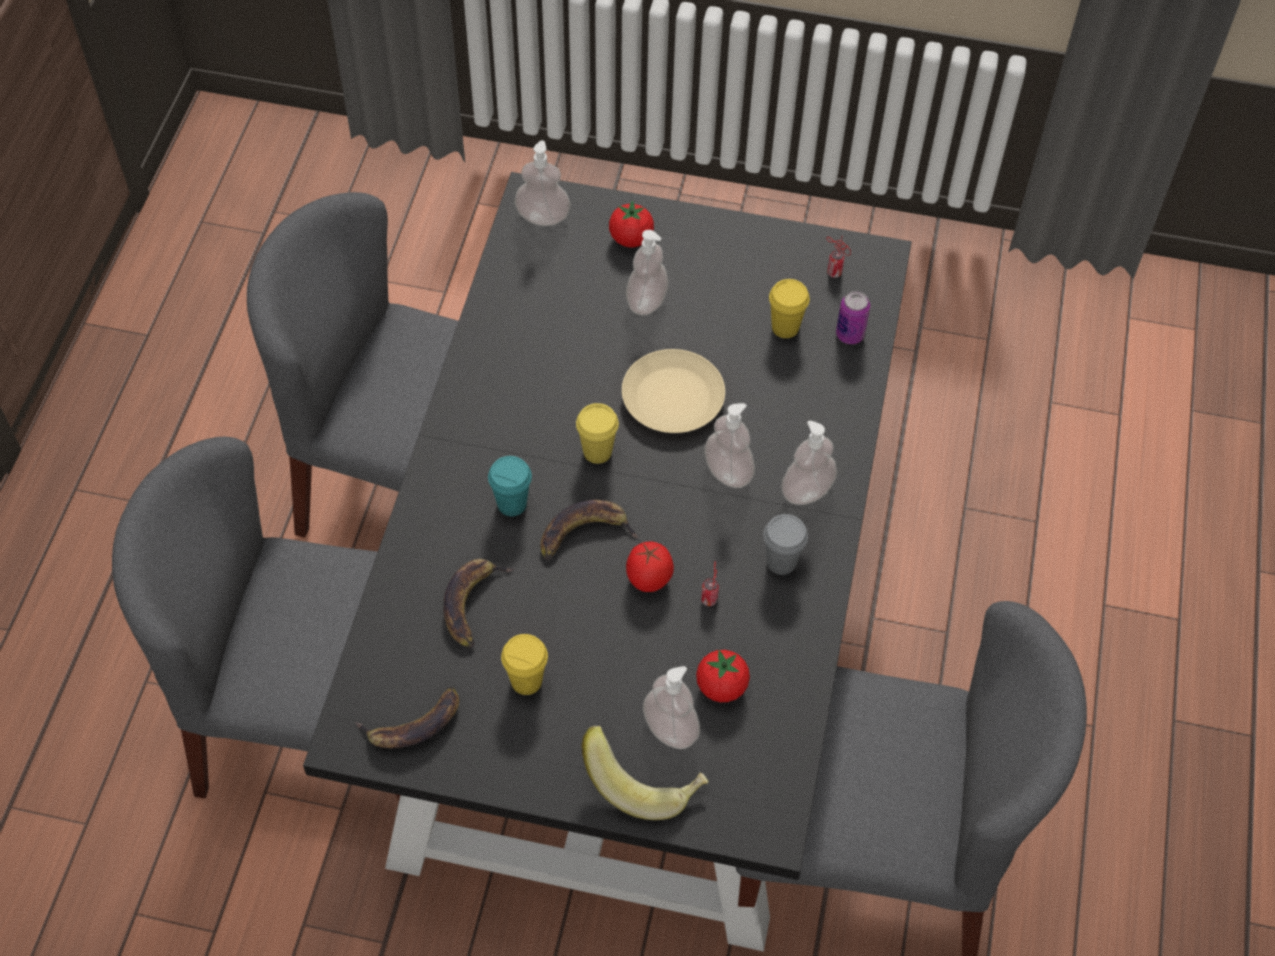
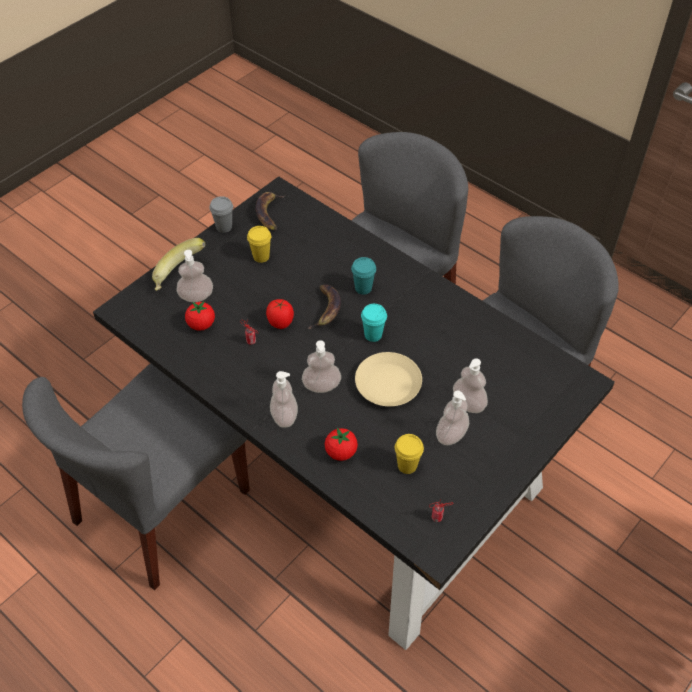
camera: 120 degrees right, 5 degrees down
banana [443,559,514,648] -> none
soap dispenser [514,140,571,226] -> soap dispenser moved to [436,390,469,445]
yellow cup [576,403,619,464] -> turquoise cup [361,304,387,342]
tomato [609,200,654,247] -> tomato moved to [325,428,358,461]
grey cup [763,514,808,575] -> grey cup moved to [210,196,233,233]
can [836,291,870,344] -> none

